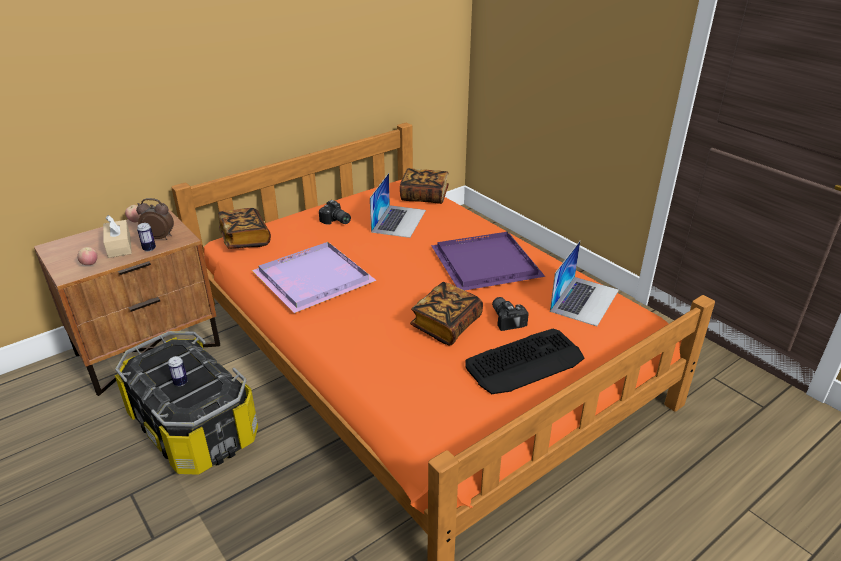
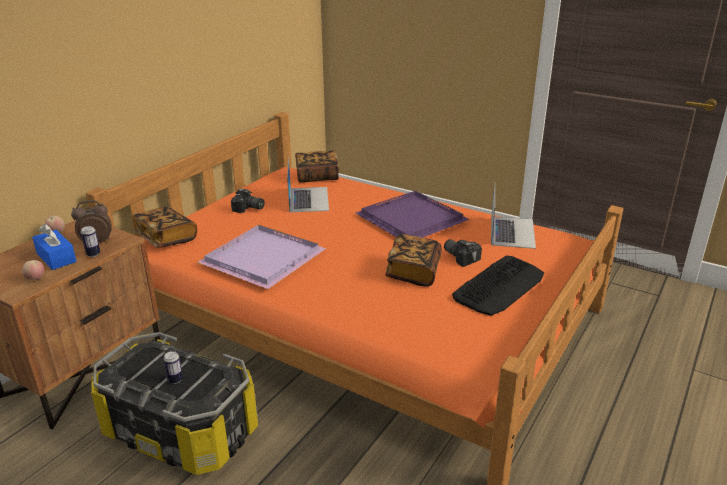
camera: 20 degrees left, 5 degrees down
beige tissue box [103,215,132,258] -> blue tissue box [32,224,77,270]

